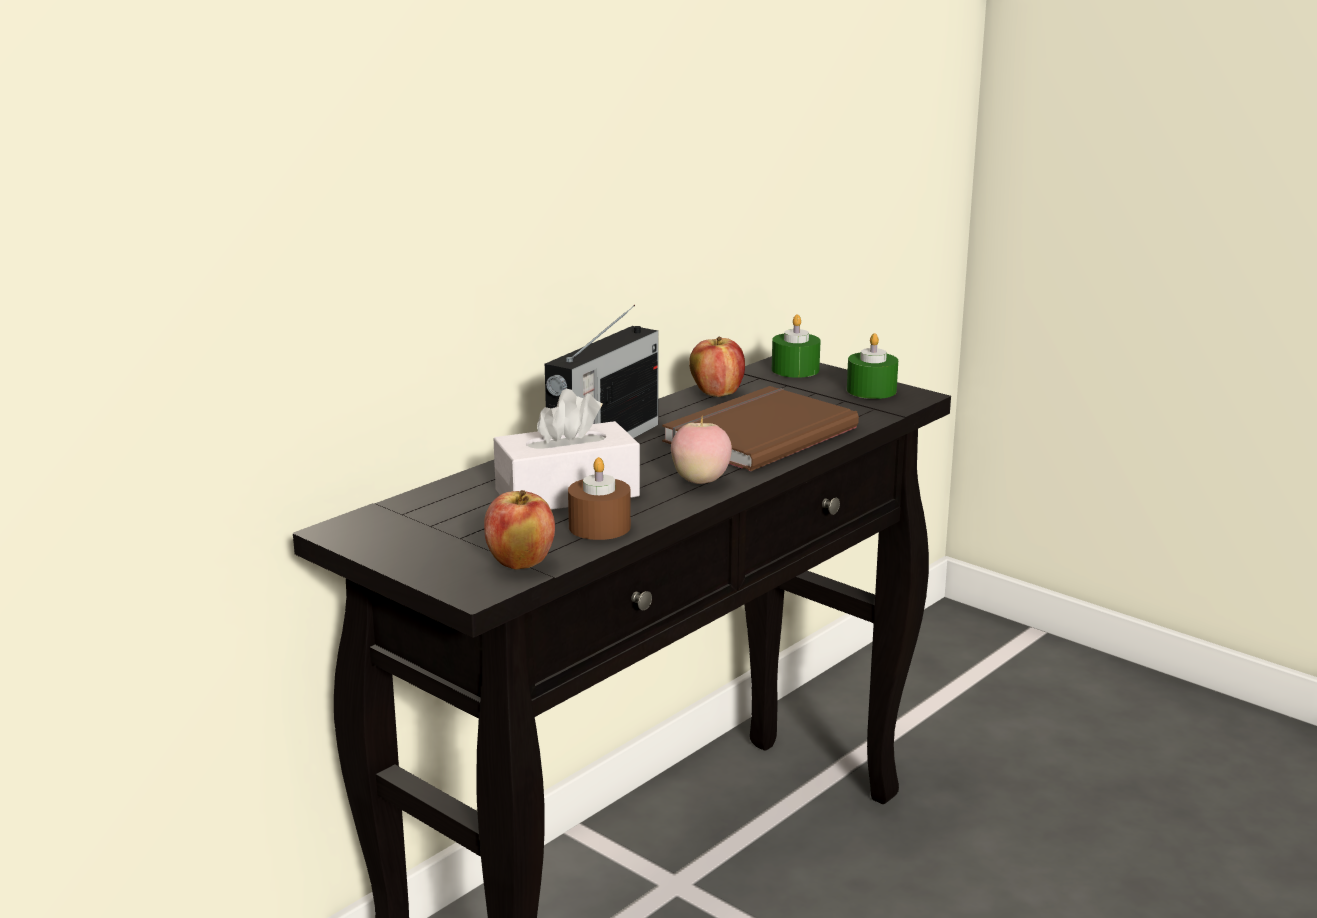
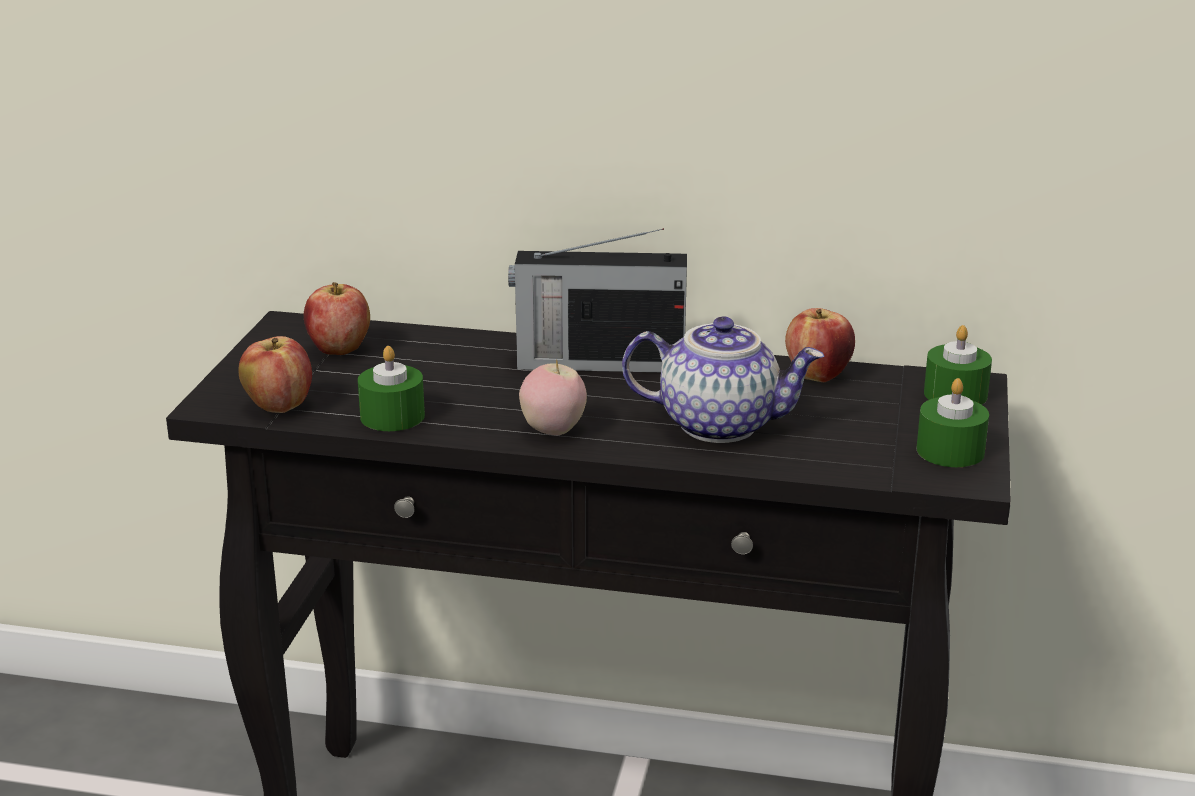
camera: 60 degrees right, 5 degrees up
white tissue box [494,389,640,510] -> none
brown candle [568,457,631,540] -> green candle [358,346,425,431]
brown book [662,386,859,471] -> teapot [622,316,824,443]
none -> apple [304,282,370,355]

